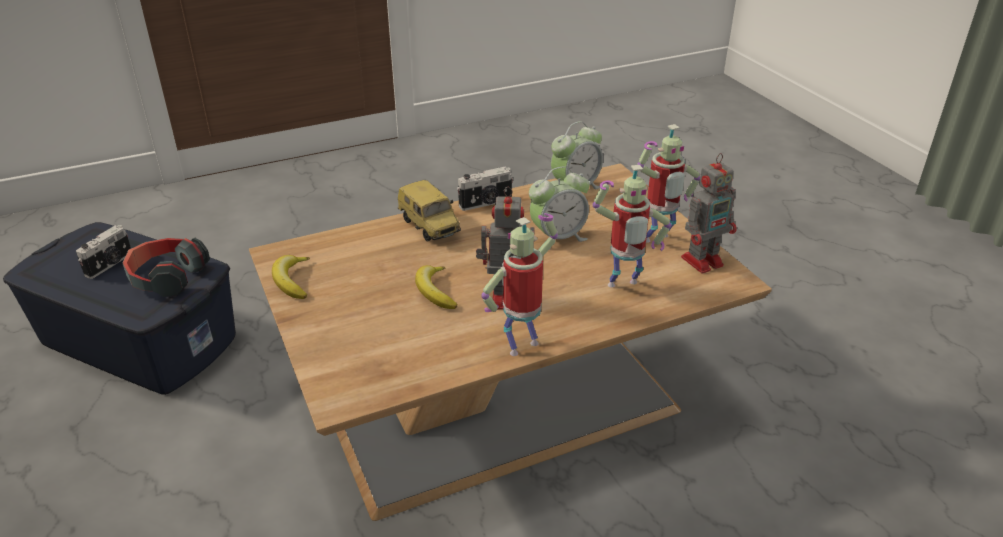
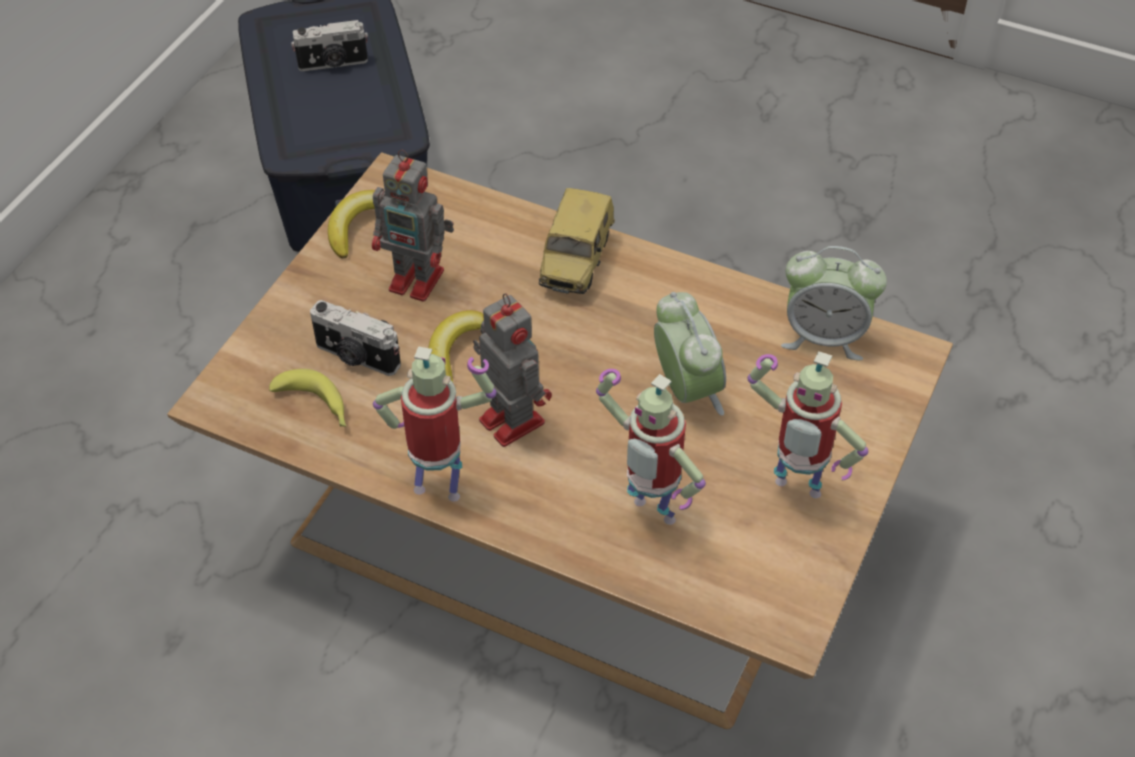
camera: 50 degrees right, 15 degrees up
headphones [123,238,210,297] -> none
camera [457,167,513,211] -> camera moved to [310,300,401,376]
alarm clock [529,166,589,250] -> alarm clock turned 135 degrees counterclockwise [654,292,726,416]
toy robot [681,153,737,273] -> toy robot moved to [372,149,454,301]
none -> banana [269,369,346,427]

